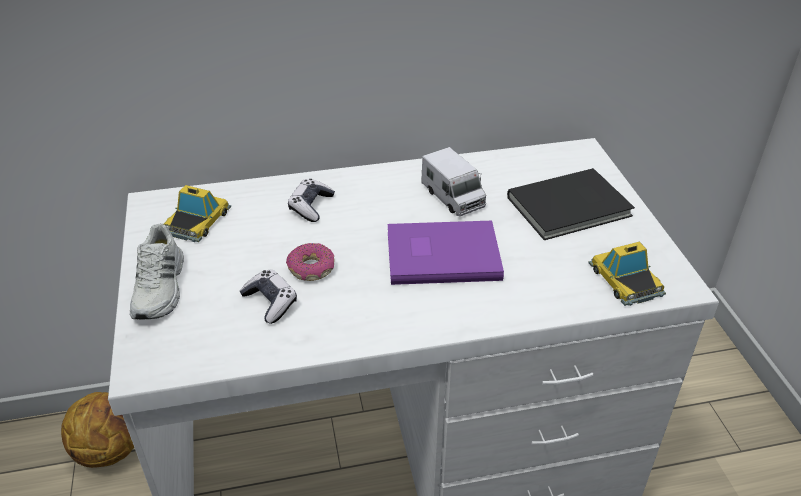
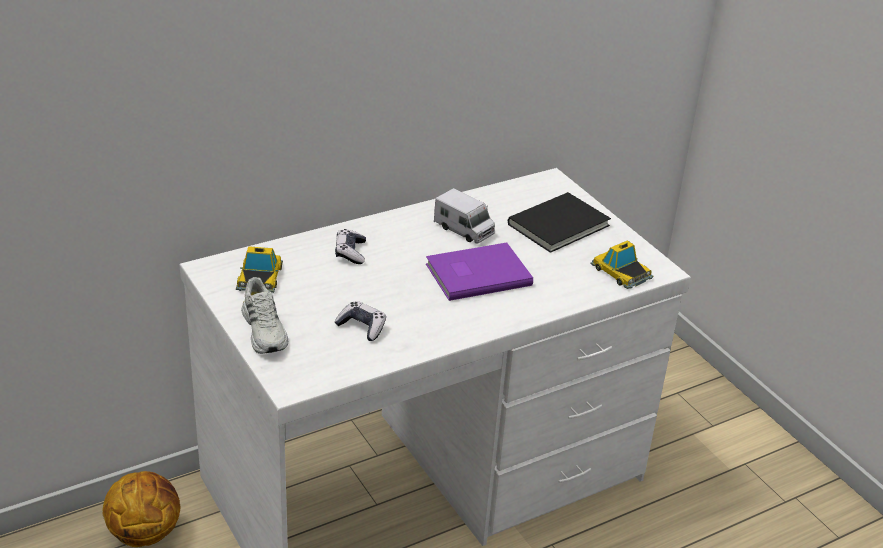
camera: 20 degrees left, 5 degrees down
donut [286,243,335,281] -> none

